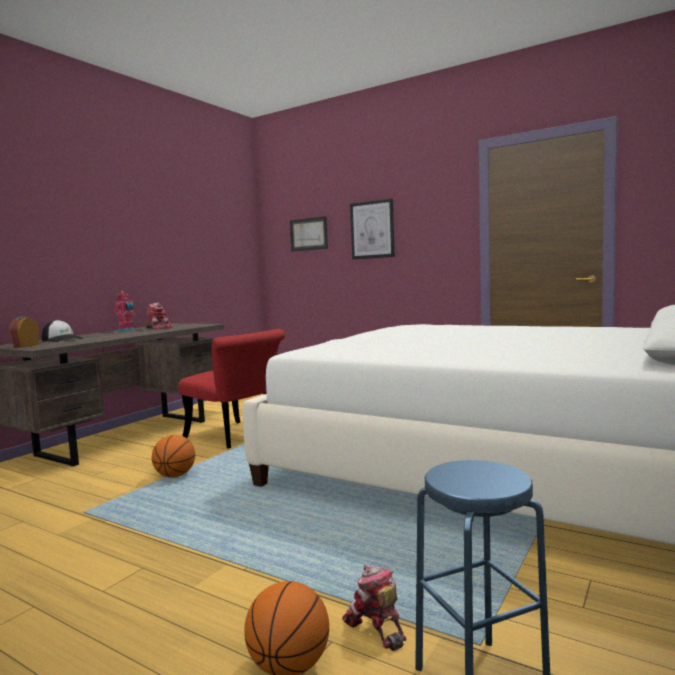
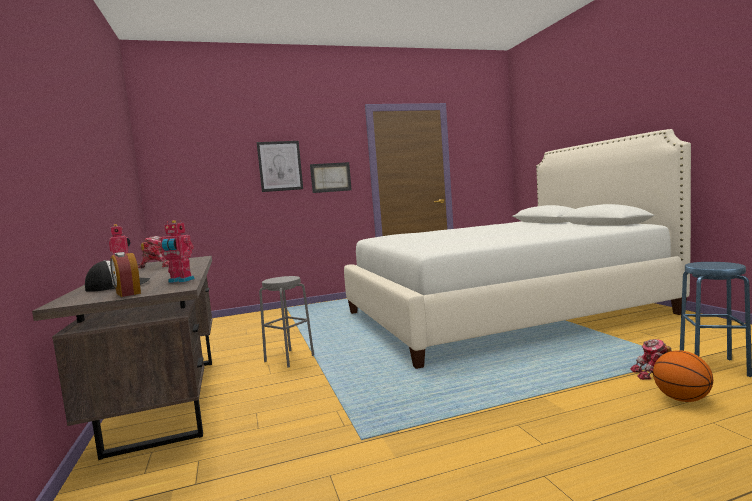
camera: 50 degrees left, 0 degrees up
basketball [152,435,195,478] -> none
red chair [178,329,285,449] -> grey stool [259,276,314,368]
picture [290,216,328,252] -> picture moved to [310,162,352,193]
none -> toy robot [160,220,195,283]

